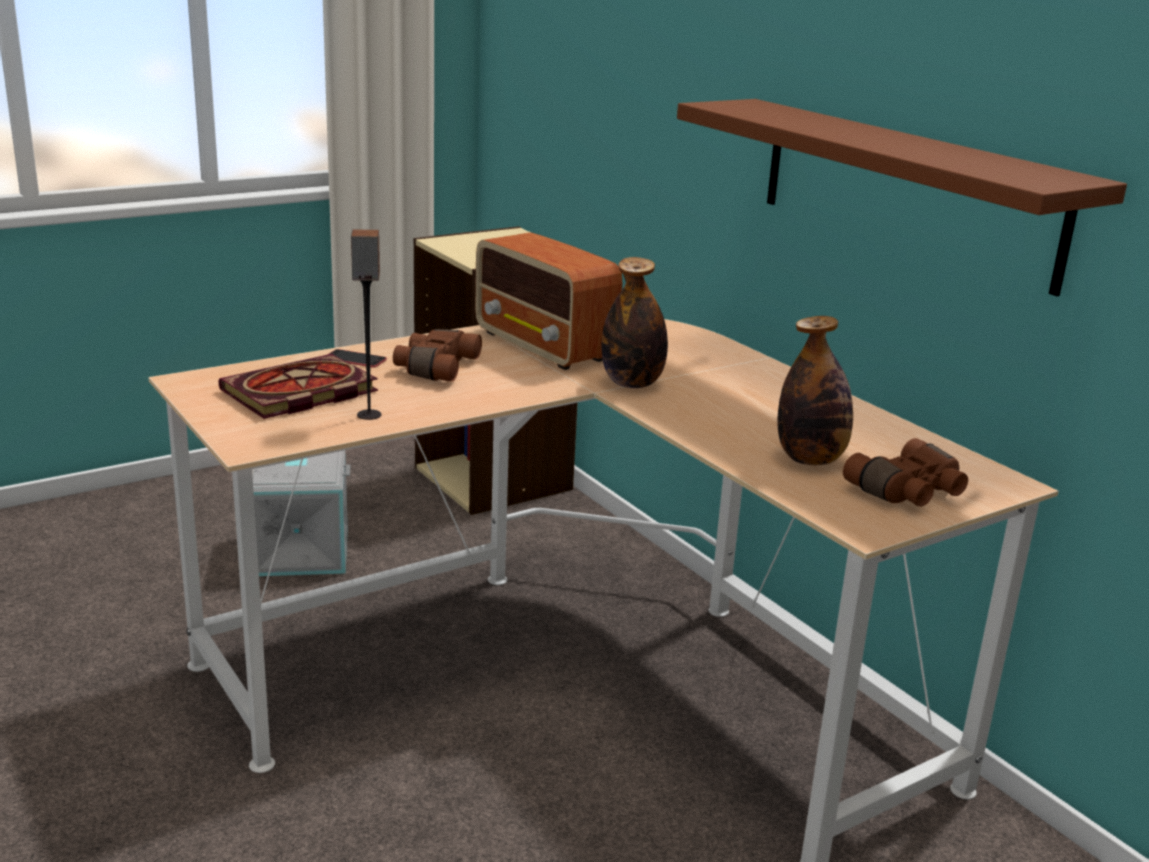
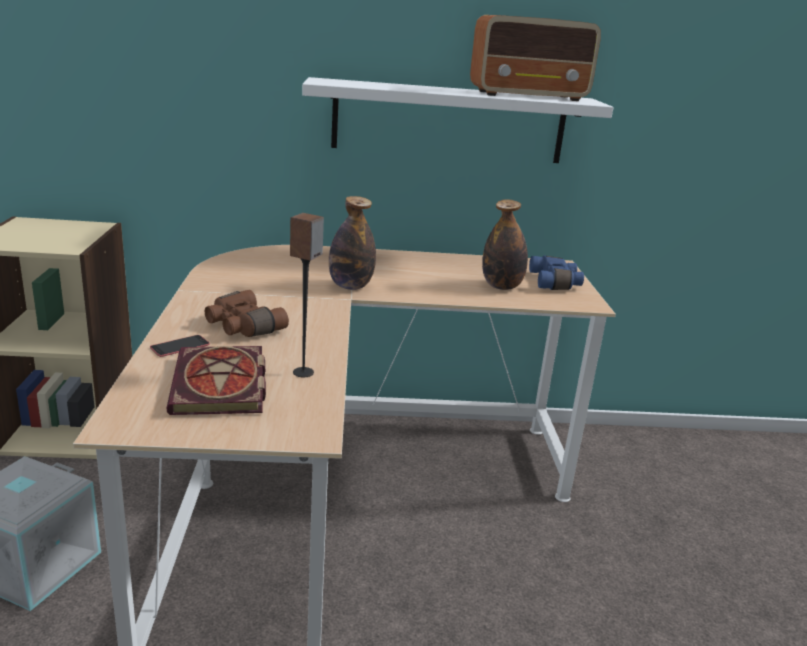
camera: 60 degrees left, 0 degrees up
radio [475,232,622,370] -> radio moved to [470,15,601,101]
brown shelf [677,99,1127,296] -> white shelf [302,77,614,163]
brown binoculars [843,438,968,506] -> blue binoculars [529,256,584,290]

